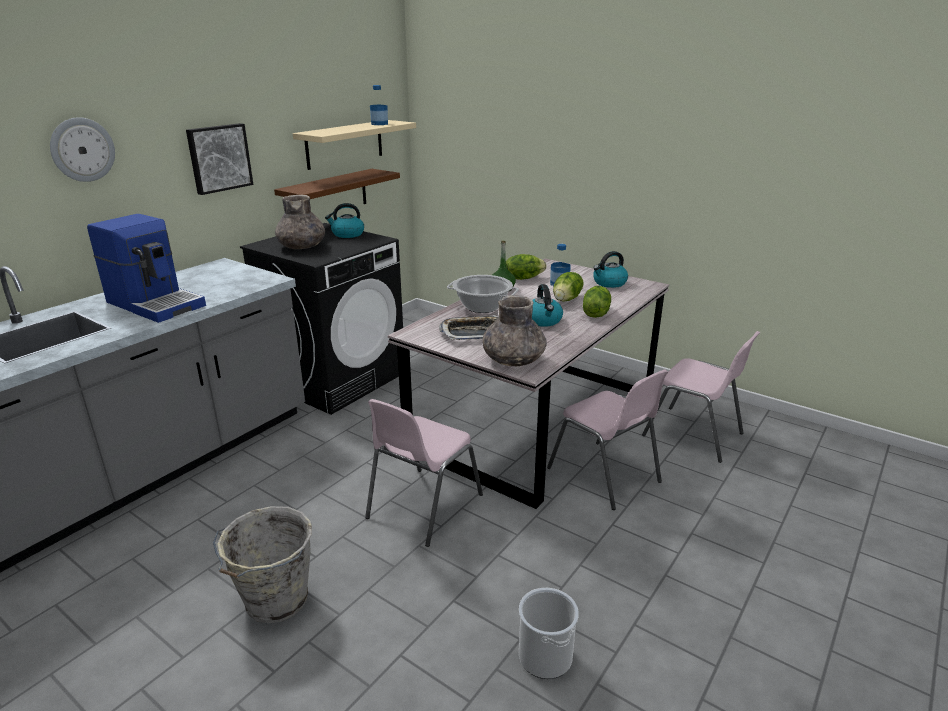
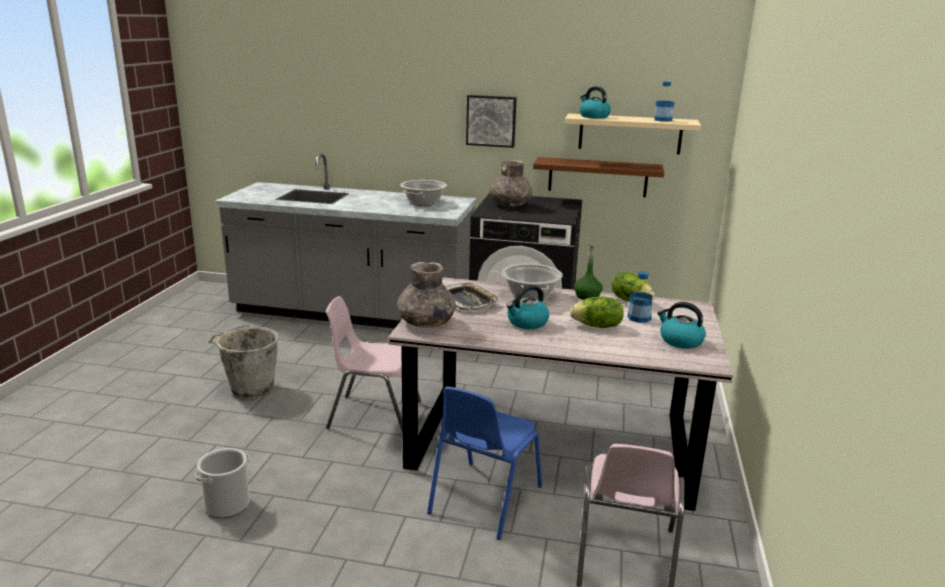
camera: 65 degrees right, 5 degrees down
wall clock [50,117,115,182] -> none
coffee machine [87,214,206,323] -> none
kettle [325,203,364,238] -> kettle moved to [579,86,611,119]
pink chair [547,370,668,510] -> blue chair [427,386,542,540]
lettuce [583,286,611,318] -> none
none -> cooking pot [400,180,447,206]

